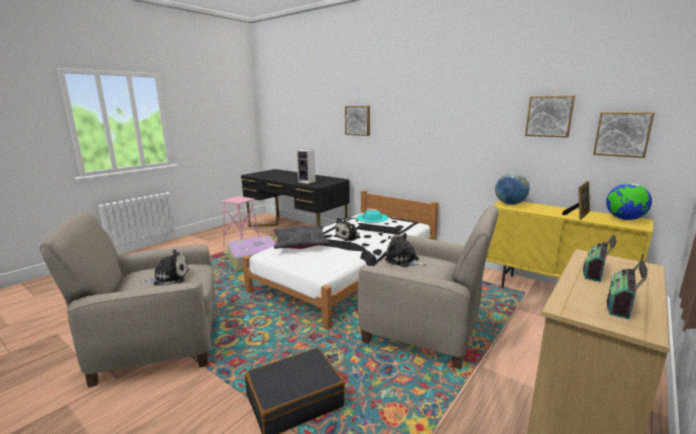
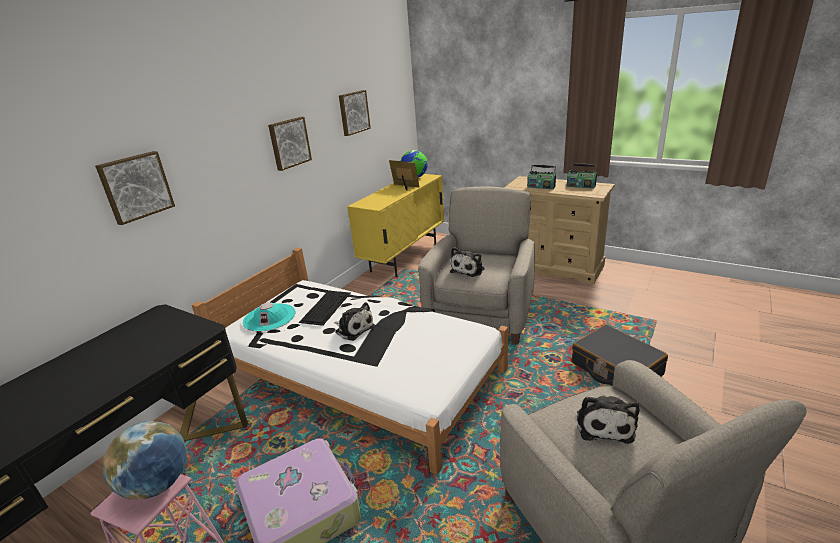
camera: 95 degrees left, 10 degrees up
plush toy [141,249,189,285] -> plush toy turned 150 degrees counterclockwise [577,396,639,444]
grey pillow [274,226,330,249] -> none
speaker [297,149,316,184] -> none
globe [495,173,530,205] -> globe moved to [103,421,187,499]
picture [593,112,655,158] -> picture moved to [268,117,312,171]

